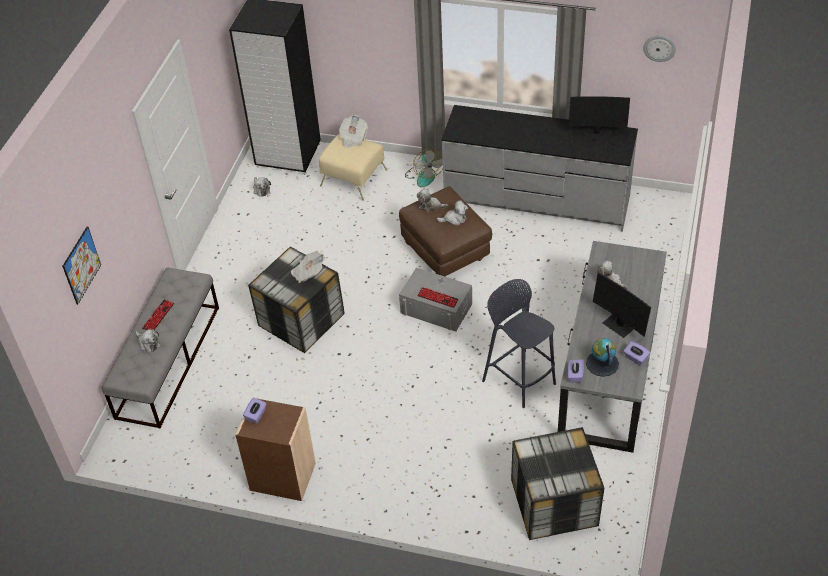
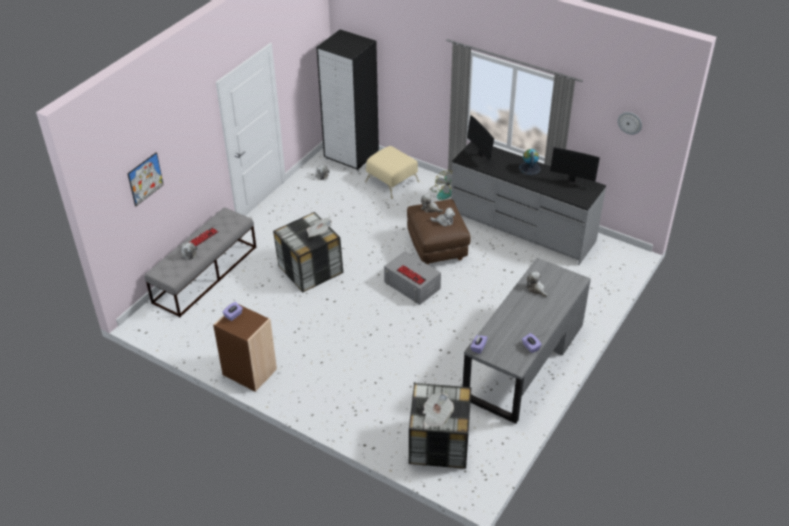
camera: 15 degrees right, 5 degrees down
newspaper [339,115,368,148] -> newspaper moved to [423,393,454,427]
grey stool [482,279,556,408] -> none
globe [586,338,619,377] -> globe moved to [519,149,541,175]
monitor [593,273,651,338] -> monitor moved to [467,115,494,162]

